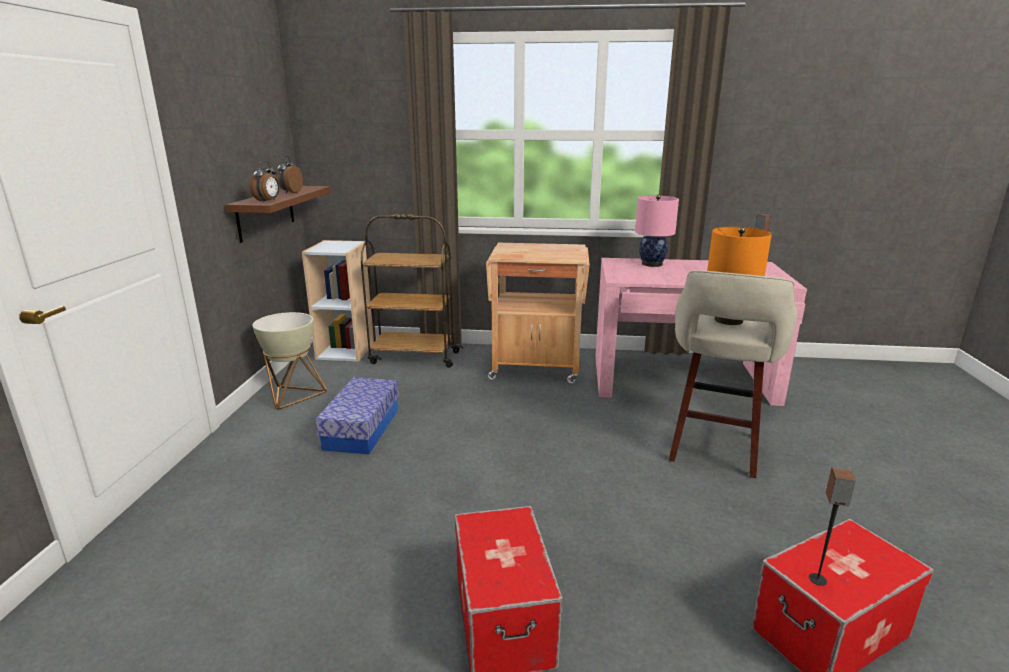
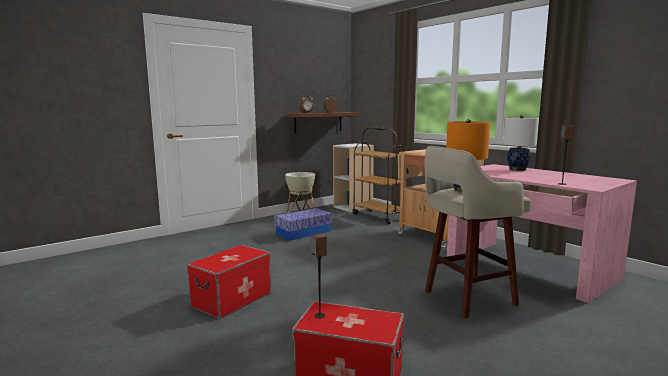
camera: 45 degrees right, 10 degrees down
pink table lamp [635,195,679,267] -> white table lamp [503,115,539,171]

